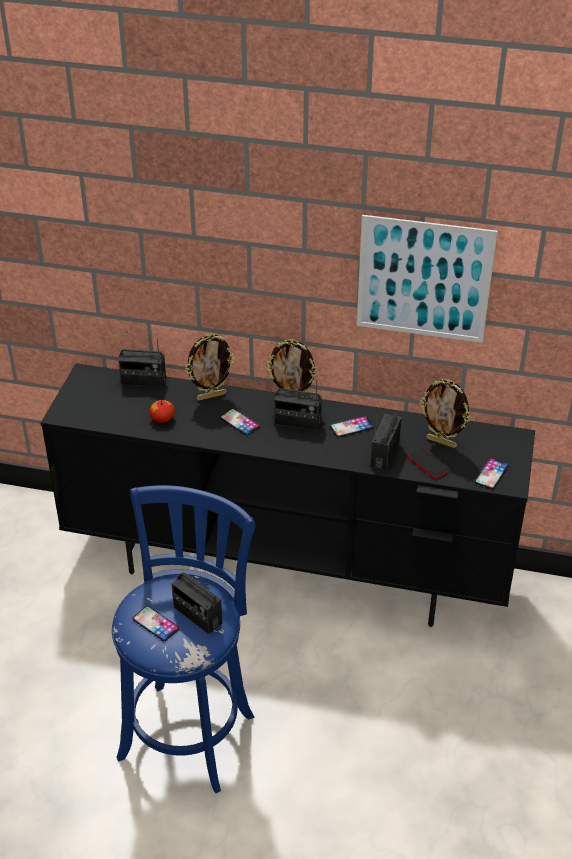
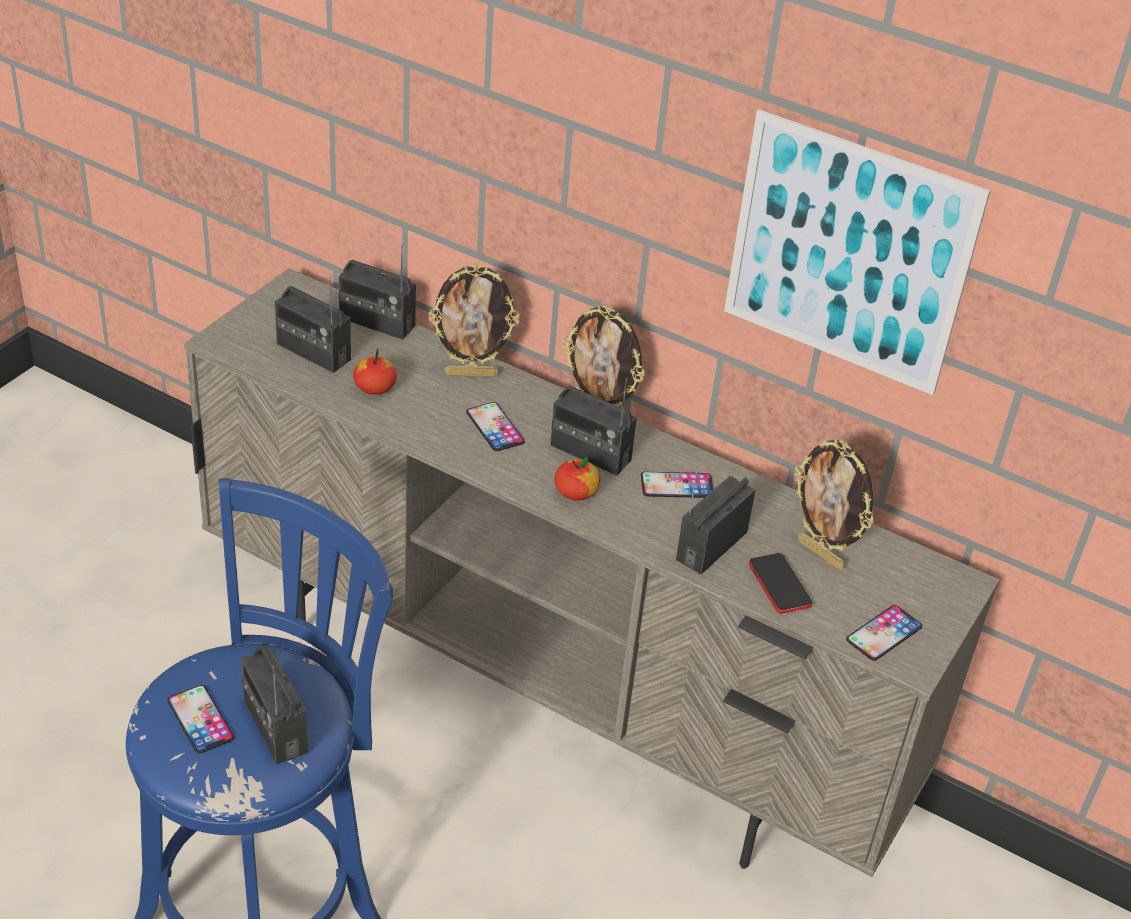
camera: 15 degrees right, 0 degrees up
black tv stand [41,363,535,627] -> beige tv stand [184,268,1000,877]
none -> radio [275,276,351,373]
none -> apple [555,457,601,501]

